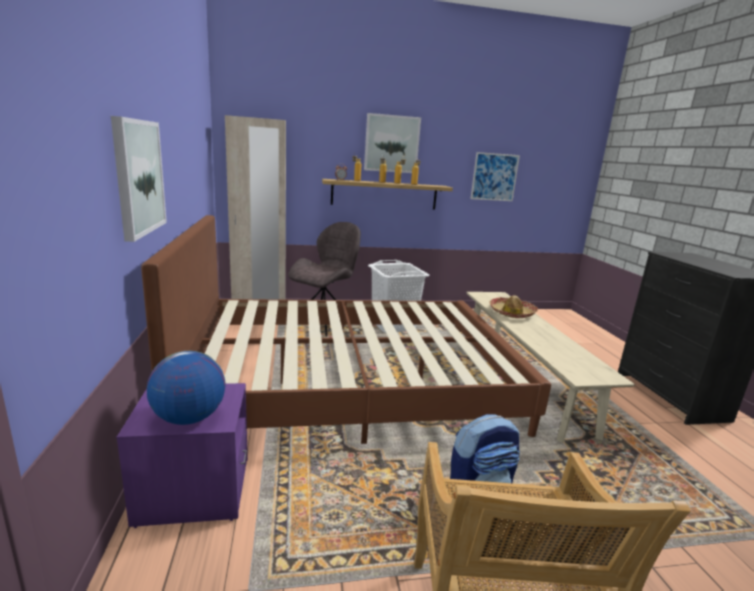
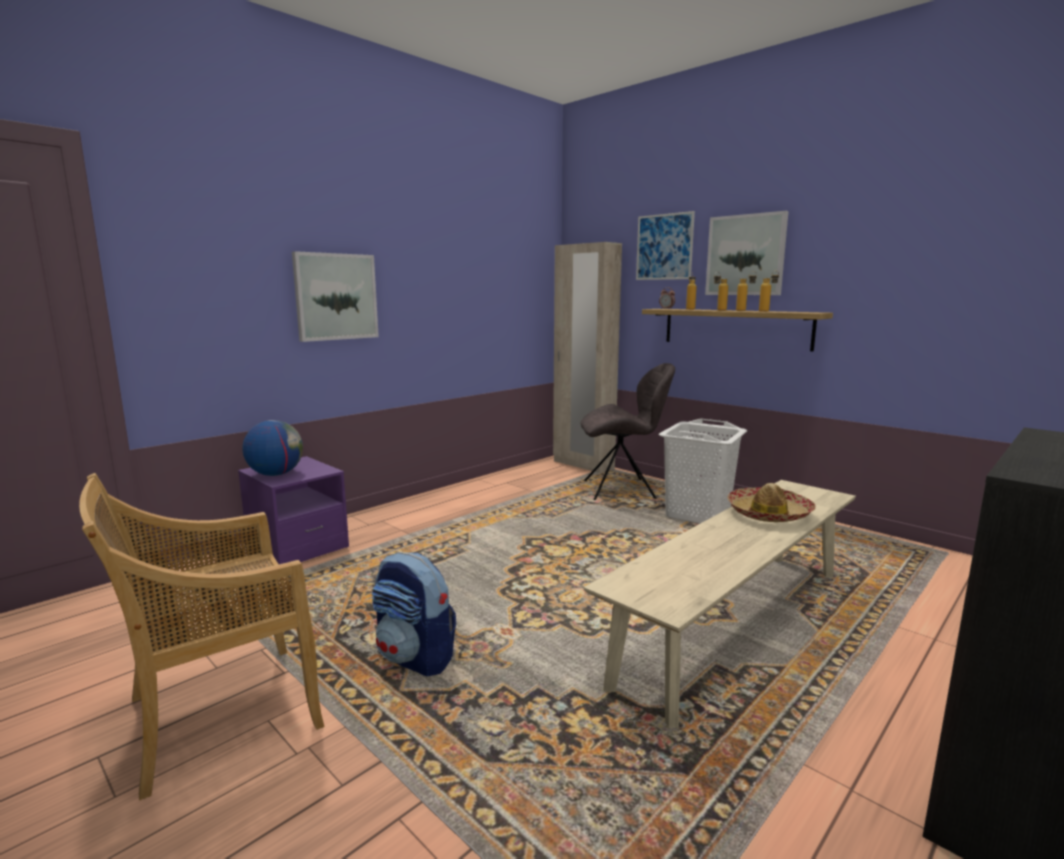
camera: 55 degrees right, 5 degrees down
brown bed [141,215,551,444] -> none
picture [471,152,520,201] -> picture moved to [636,211,695,280]

